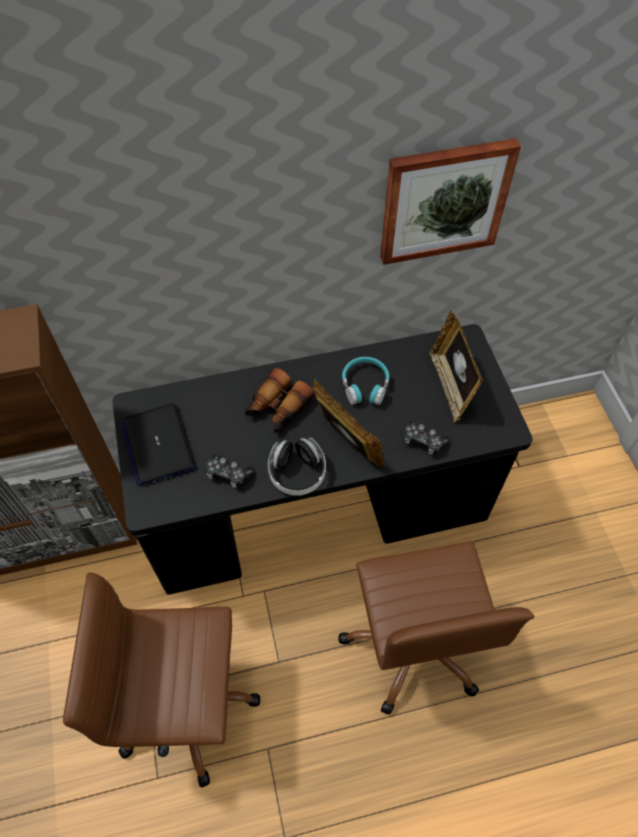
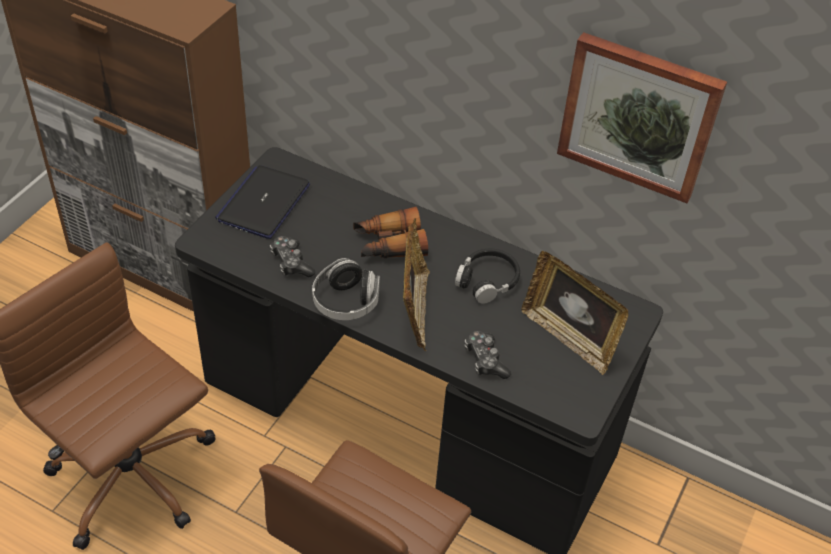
camera: 40 degrees right, 10 degrees down
turquoise headphones [342,357,390,405] -> black headphones [455,249,520,304]
picture frame [429,311,483,422] -> picture frame turned 75 degrees counterclockwise [521,251,628,375]

